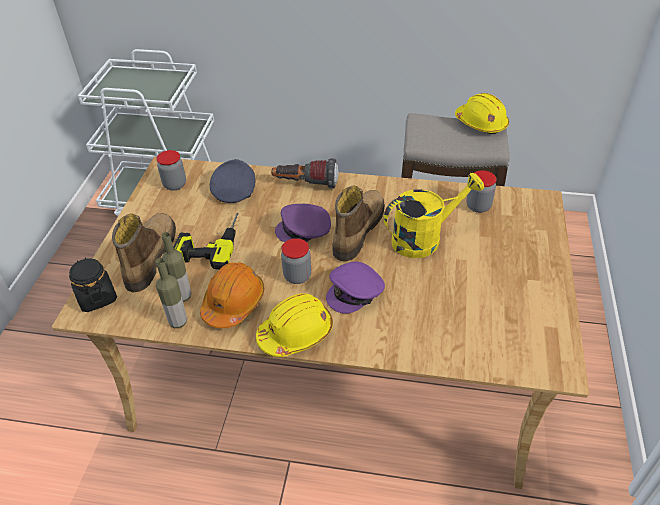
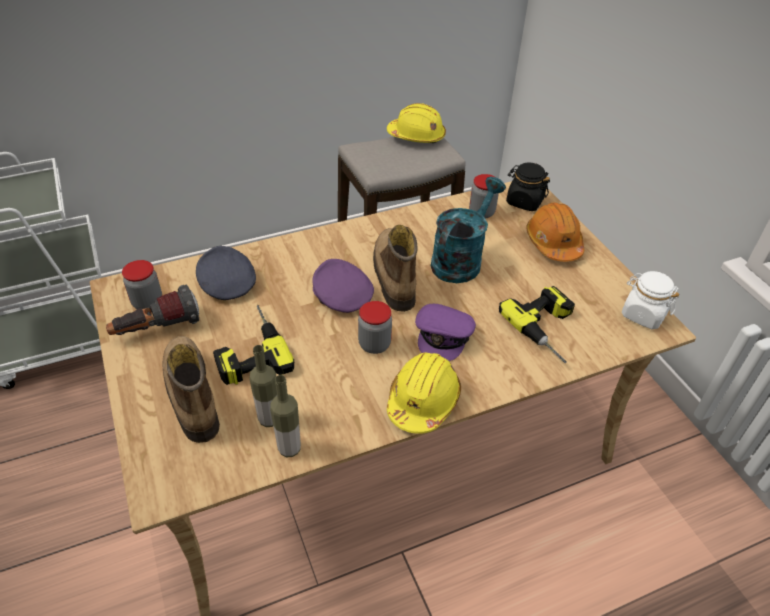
camera: 35 degrees left, 0 degrees up
black jar [69,258,117,312] -> black jar moved to [506,162,550,211]
orange hard hat [200,262,264,328] -> orange hard hat moved to [526,202,584,262]
flashlight [271,158,339,189] -> flashlight moved to [106,285,199,335]
purple cap [275,204,331,242] -> purple cap turned 90 degrees clockwise [313,259,374,313]
yellow watering can [384,173,484,258] -> turquoise watering can [431,177,506,283]
none -> power drill [499,286,575,363]
none -> white jar [622,271,679,329]

